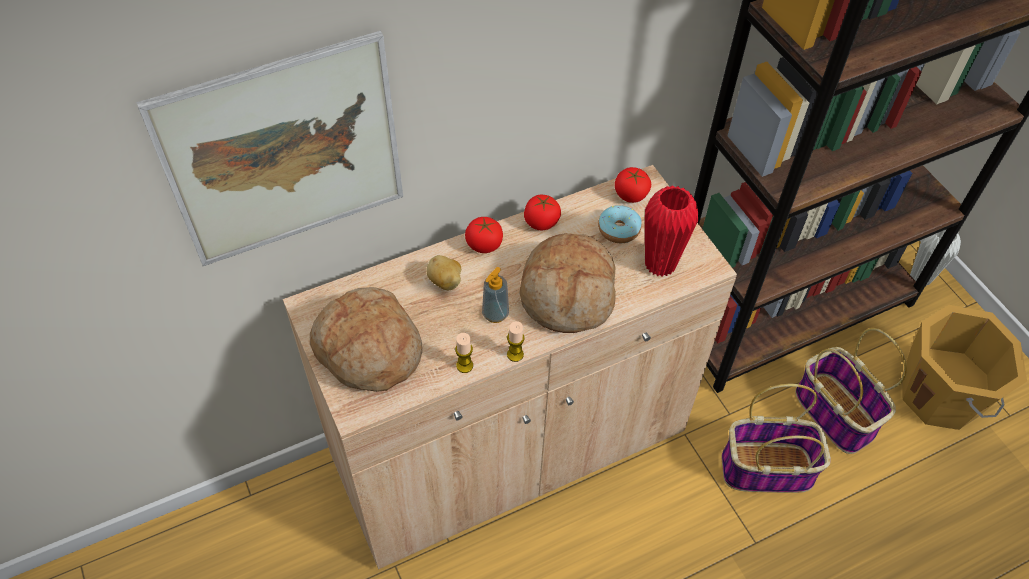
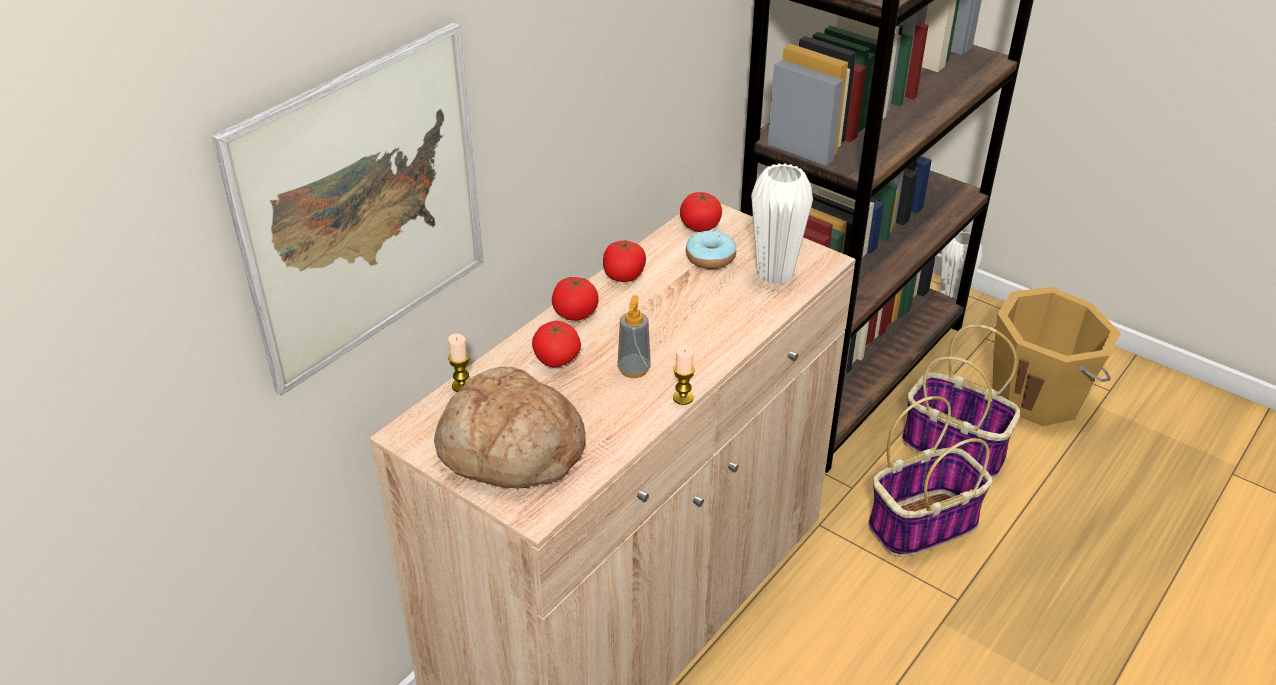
camera: 25 degrees left, 15 degrees down
potato [427,255,461,290] -> tomato [532,321,581,367]
candle [455,333,473,373] -> candle moved to [448,334,469,392]
bread [519,233,616,333] -> none
red vase [645,185,698,277] -> white vase [751,163,813,284]

